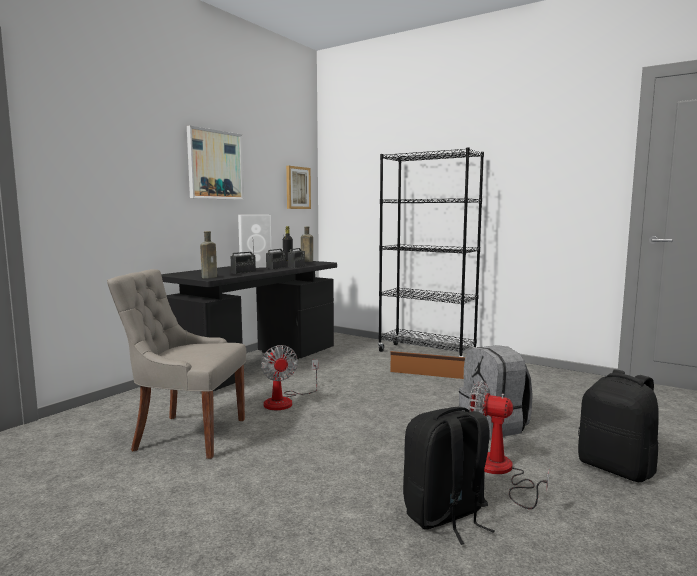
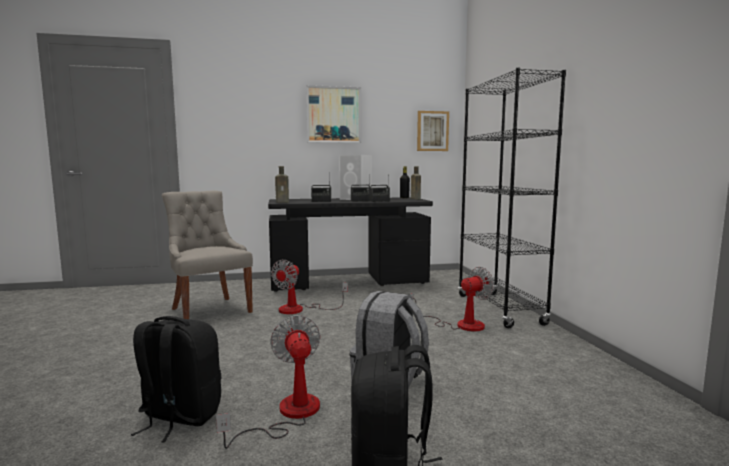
camera: 45 degrees right, 0 degrees up
brown storage box [390,351,465,379] -> fan [410,267,494,331]

